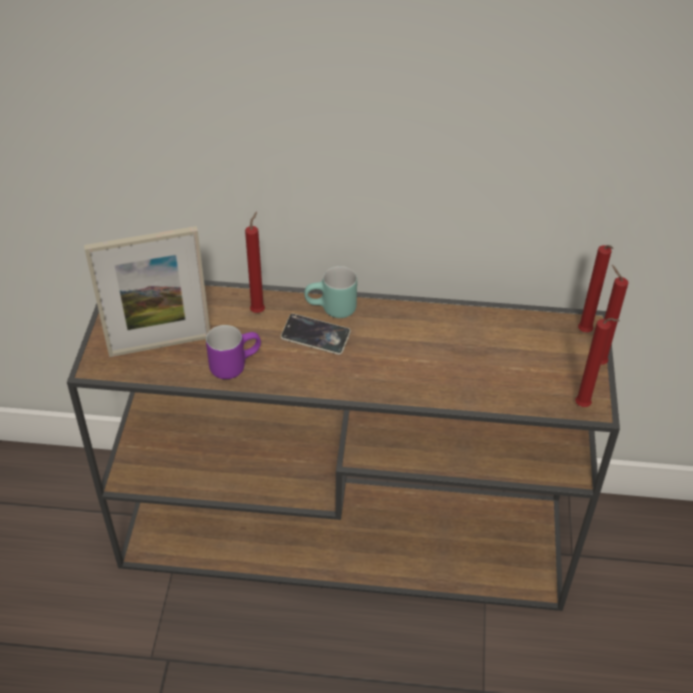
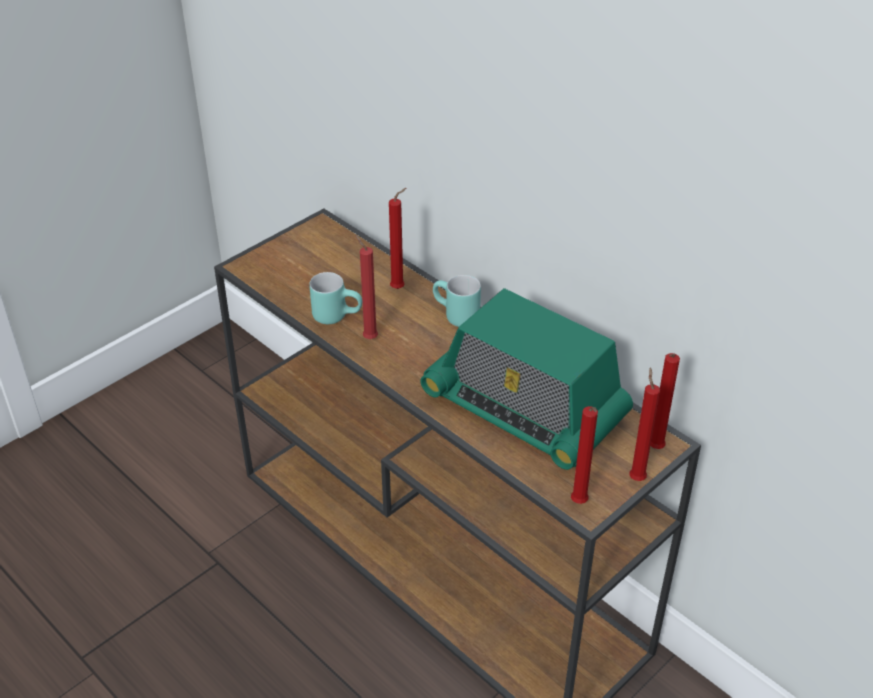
camera: 40 degrees right, 5 degrees down
picture frame [84,226,210,357] -> none
purple mug [206,325,261,379] -> turquoise mug [309,272,362,324]
phone [281,313,351,355] -> none
none -> red candle [355,235,378,339]
none -> radio [420,288,633,470]

